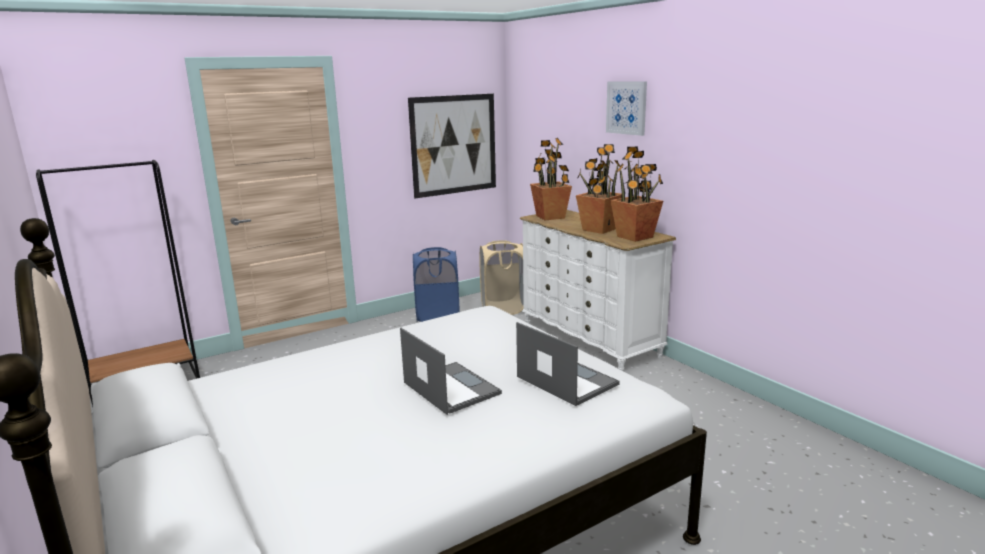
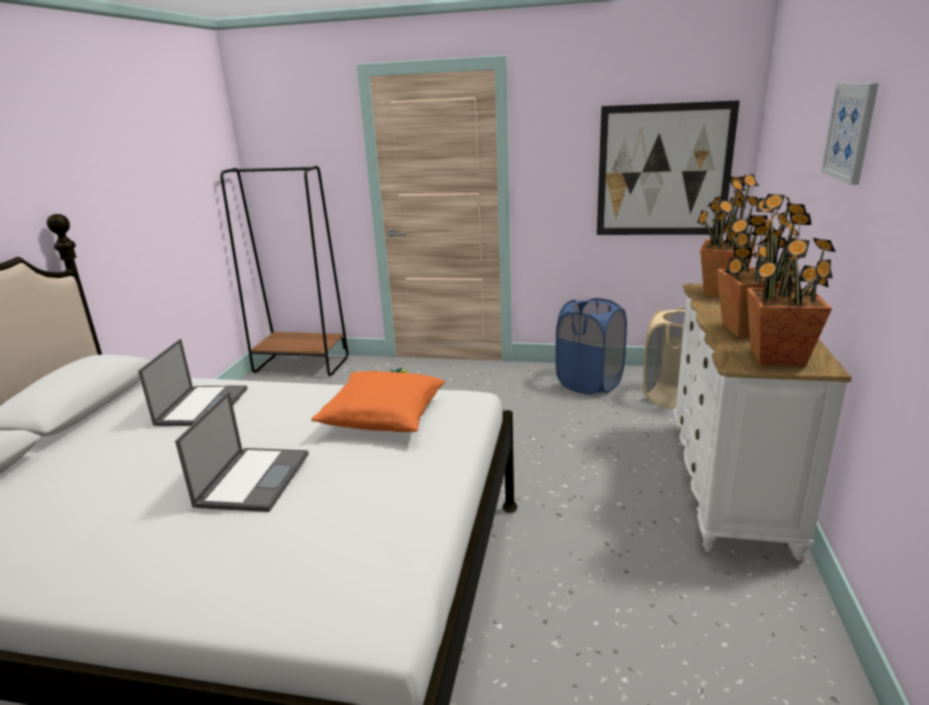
camera: 45 degrees right, 5 degrees up
laptop [516,322,620,406] -> laptop moved to [138,339,248,426]
none -> orange pillow [311,368,445,432]

